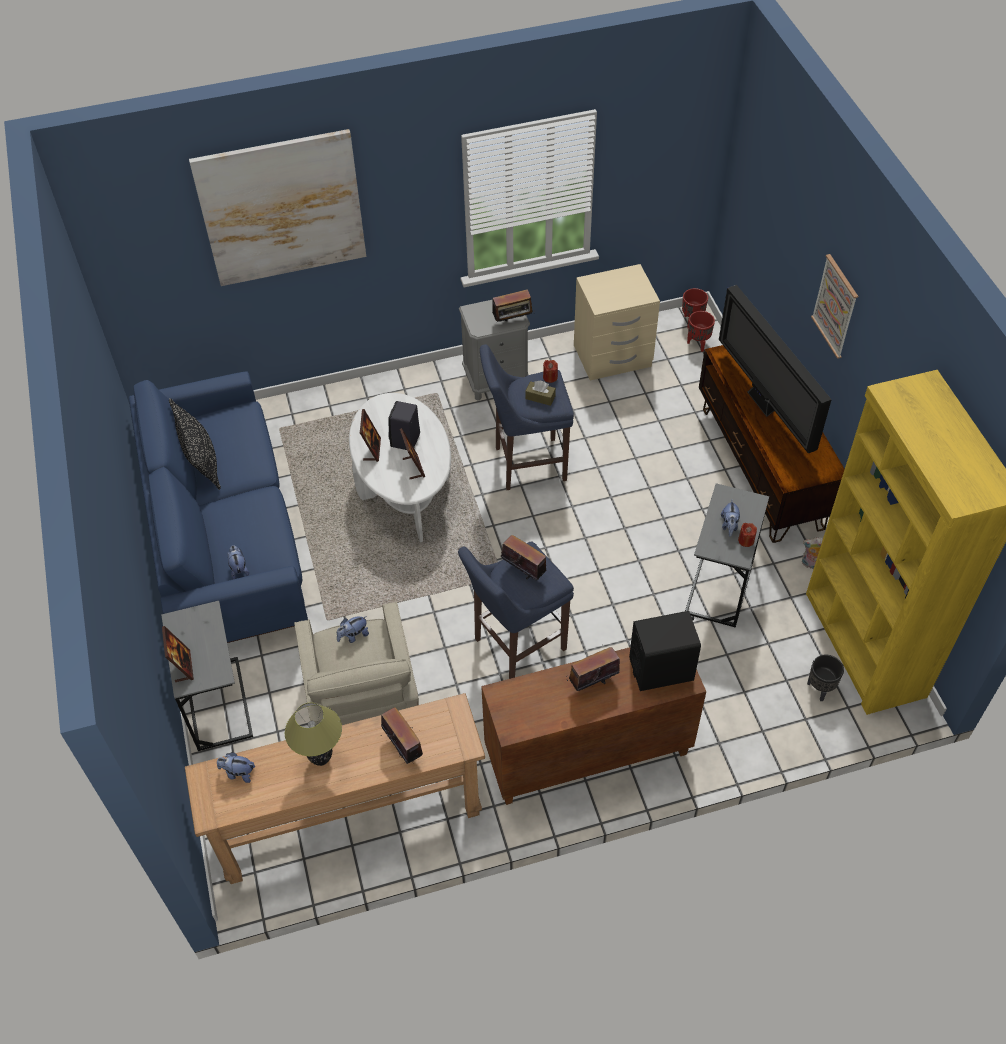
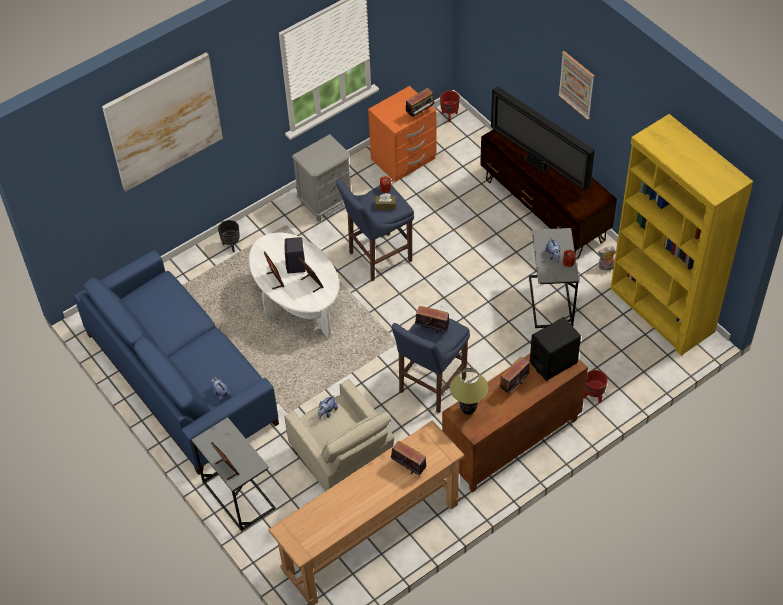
camera: 20 degrees left, 0 degrees up
black pillow [169,398,221,490] -> none
plush toy [217,752,255,783] -> none
table lamp [285,702,342,766] -> table lamp moved to [450,368,488,415]
radio [492,289,535,322] -> radio moved to [406,88,436,117]
beige nightstand [574,264,660,380] -> orange nightstand [368,86,437,182]
red planter [687,311,715,352] -> red planter moved to [584,370,608,403]
black planter [807,655,844,701] -> black planter moved to [218,220,240,252]

